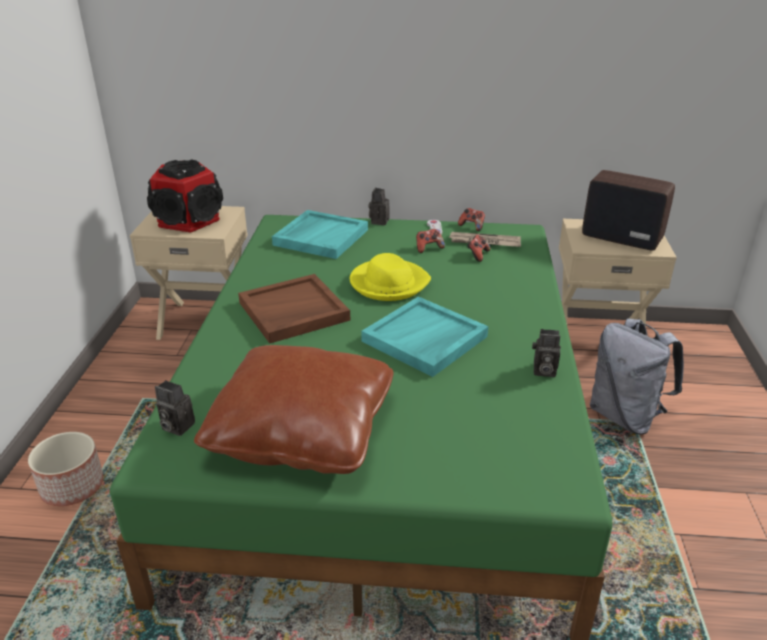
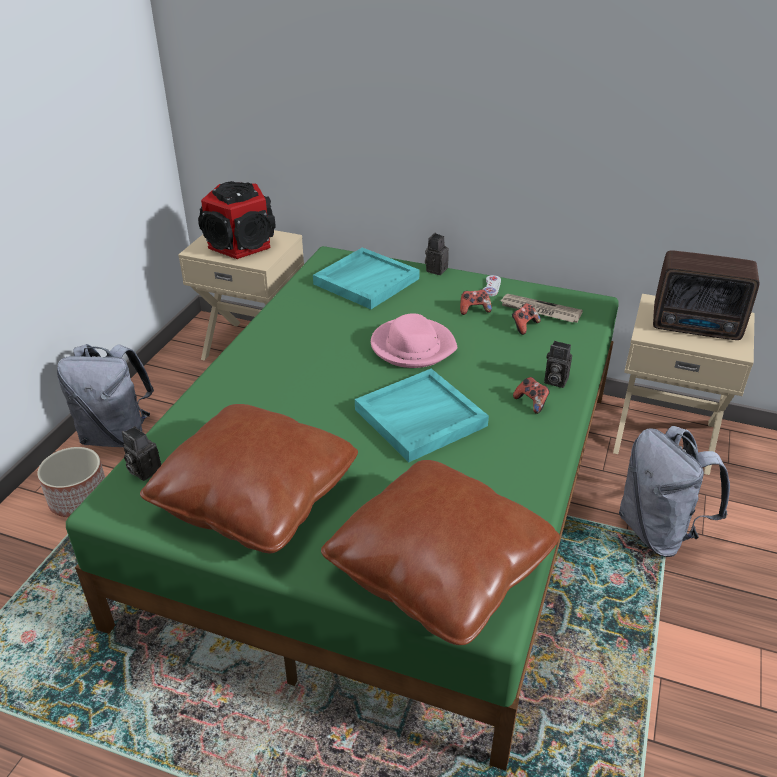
camera: 15 degrees right, 5 degrees up
brown tray [238,274,350,344] -> none
yellow hat [350,253,431,301] -> pink hat [371,313,457,368]
game controller [458,208,485,231] -> game controller moved to [513,377,550,414]
camera [532,329,561,377] -> camera moved to [544,341,572,388]
radio [582,170,675,251] -> radio turned 150 degrees clockwise [653,251,760,340]
none -> grey backpack [57,344,154,447]
none -> brown pillow [321,460,560,645]

